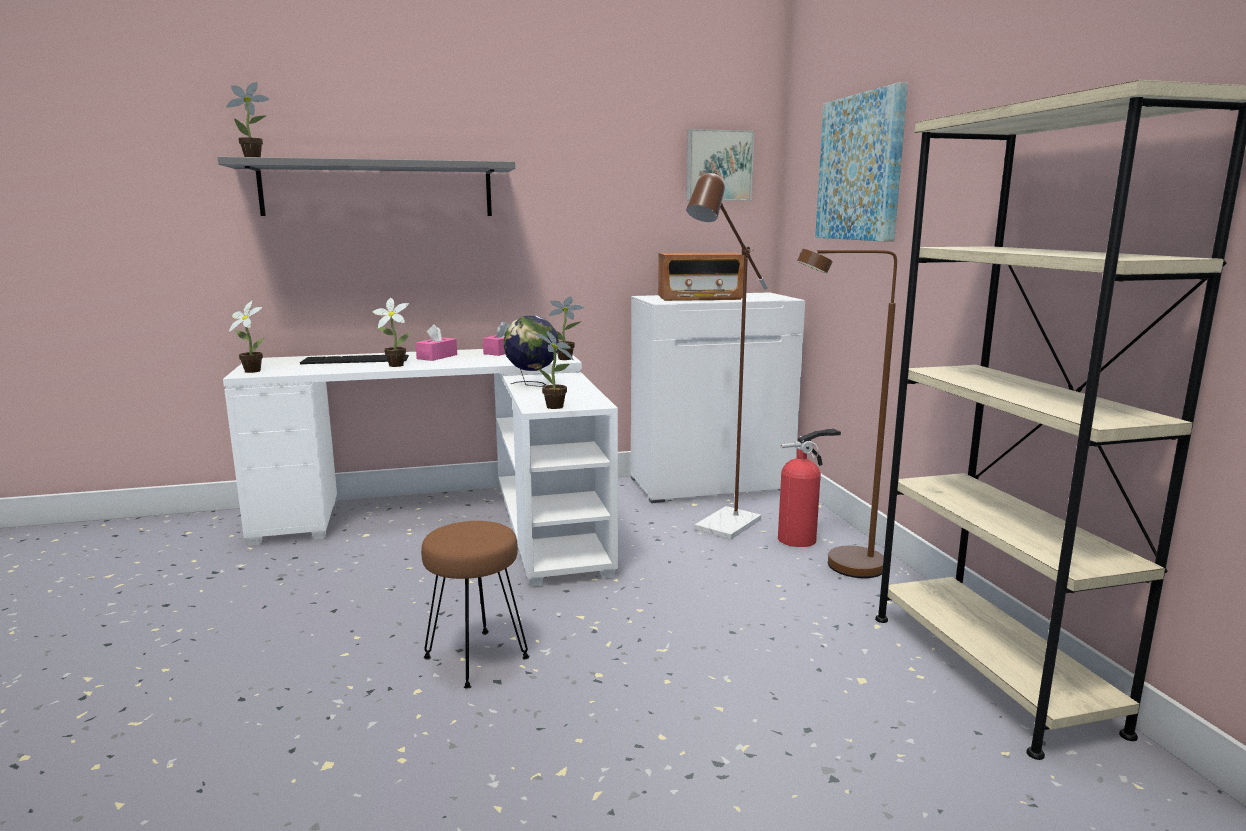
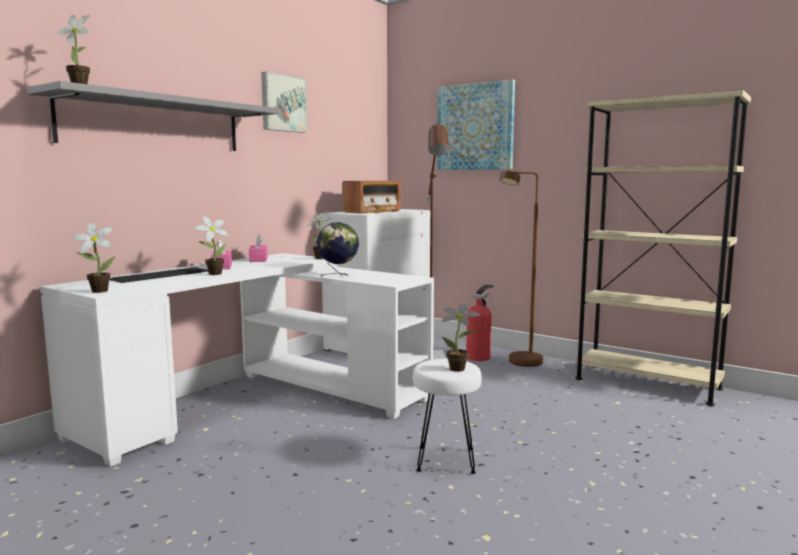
camera: 40 degrees left, 5 degrees down
brown stool [421,521,530,688] -> white stool [413,359,482,474]
potted plant [535,331,574,409] -> potted plant moved to [441,304,480,372]
picture [686,129,754,201] -> picture moved to [261,71,307,133]

